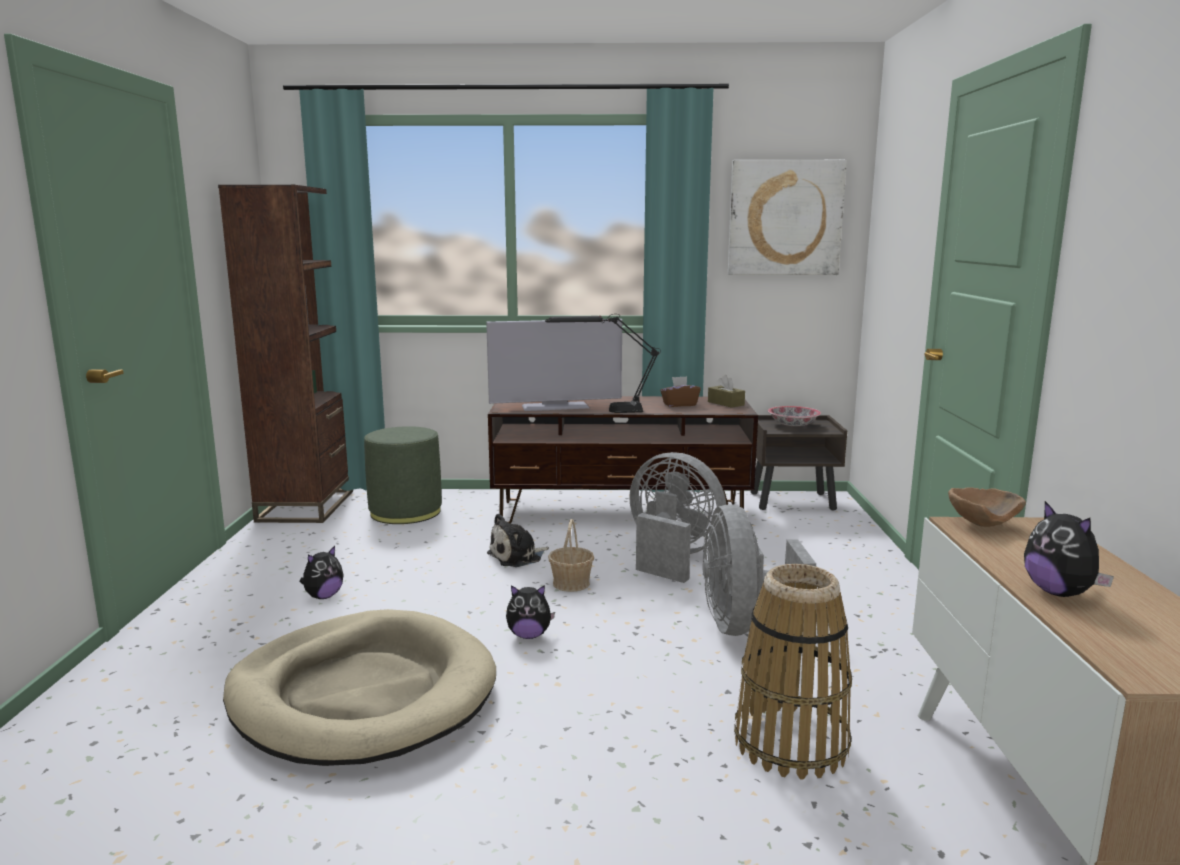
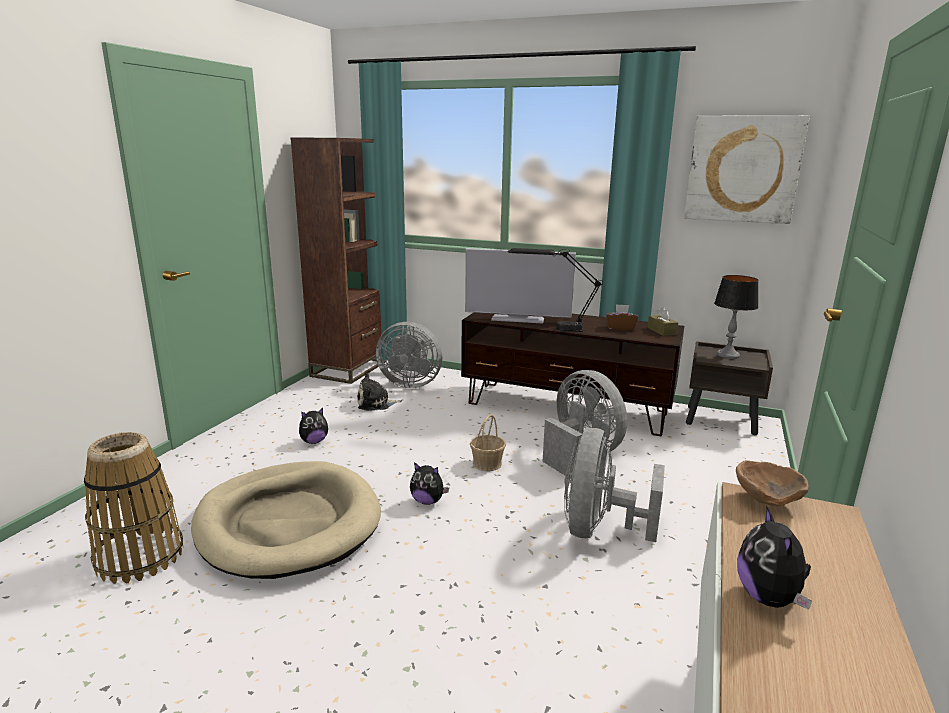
camera: 20 degrees right, 5 degrees up
green ottoman [364,426,442,524] -> grey fan [376,322,442,388]
plush toy [487,513,549,567] -> plush toy moved to [357,373,402,411]
basket [734,564,852,779] -> basket moved to [84,432,183,584]
bowl [768,406,821,426] -> table lamp [714,275,759,359]

